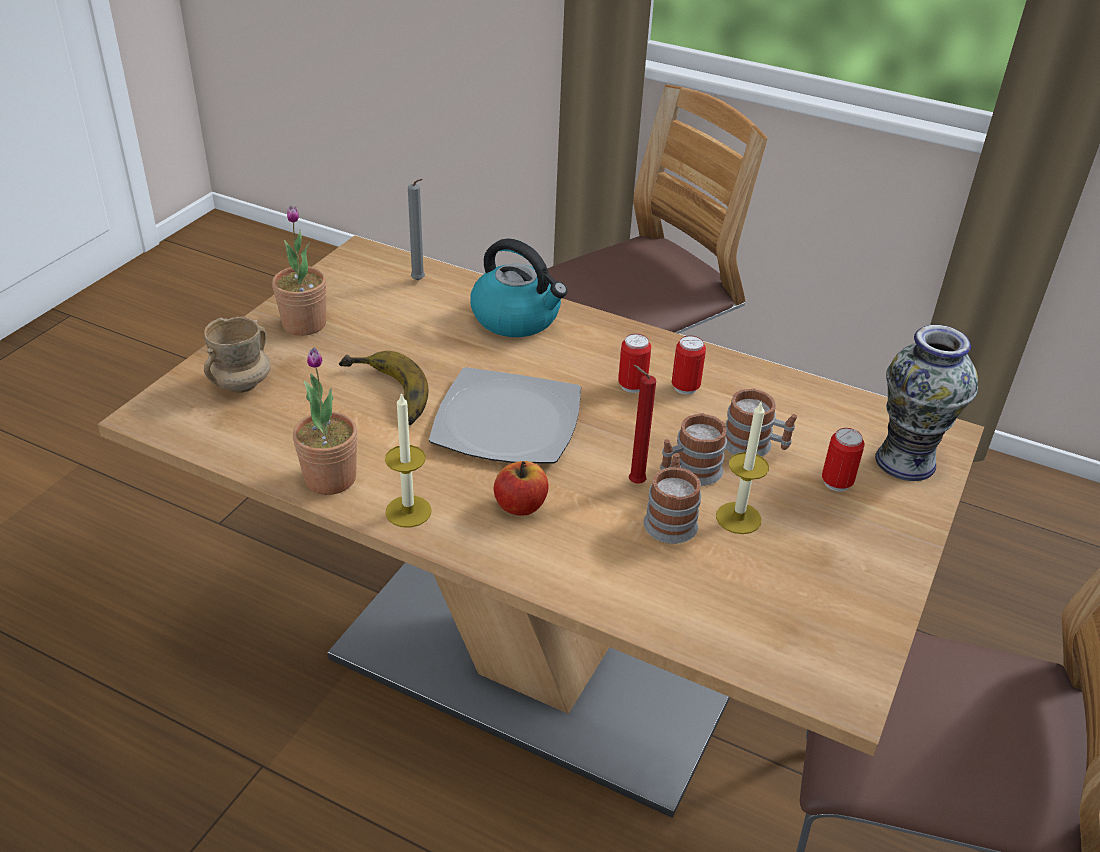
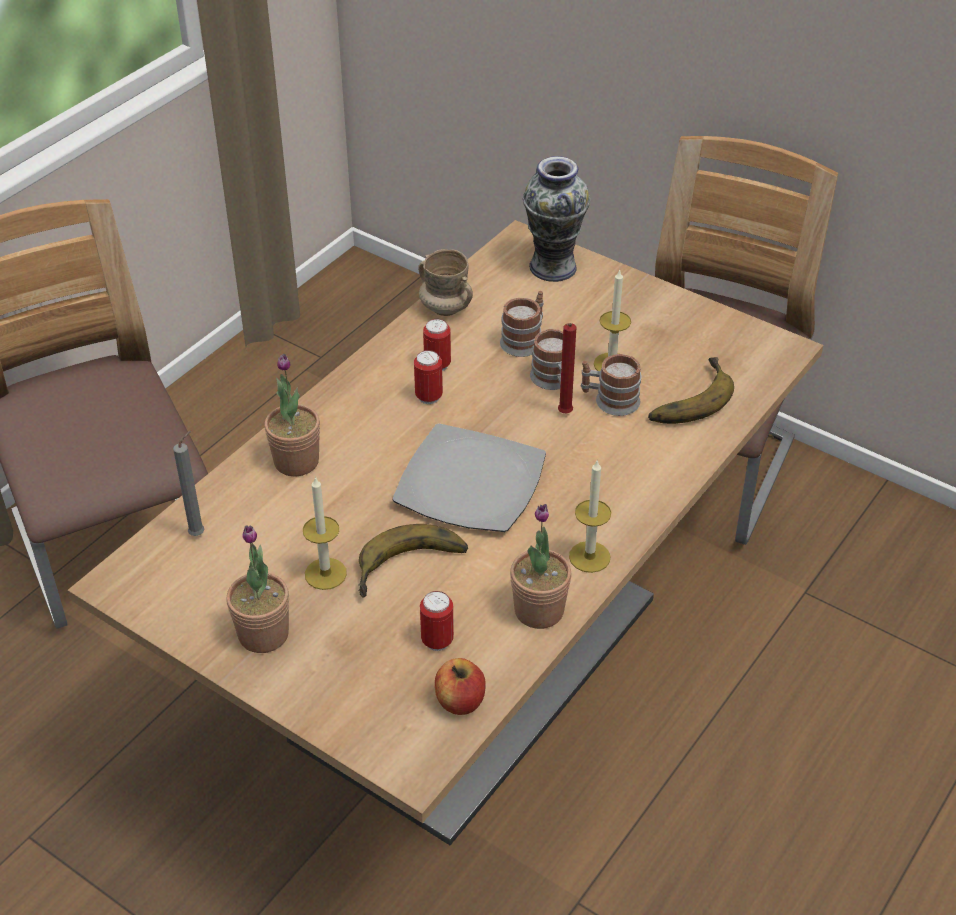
camera: 80 degrees left, 5 degrees up
beige mug [204,316,271,393] -> beige mug moved to [418,249,473,316]
kettle [470,239,567,337] -> potted plant [264,354,320,477]
apple [494,461,548,516] -> apple moved to [435,658,486,715]
can [822,428,865,492] -> can moved to [420,591,454,651]
none -> candle [303,476,347,590]
none -> banana [648,357,734,424]

